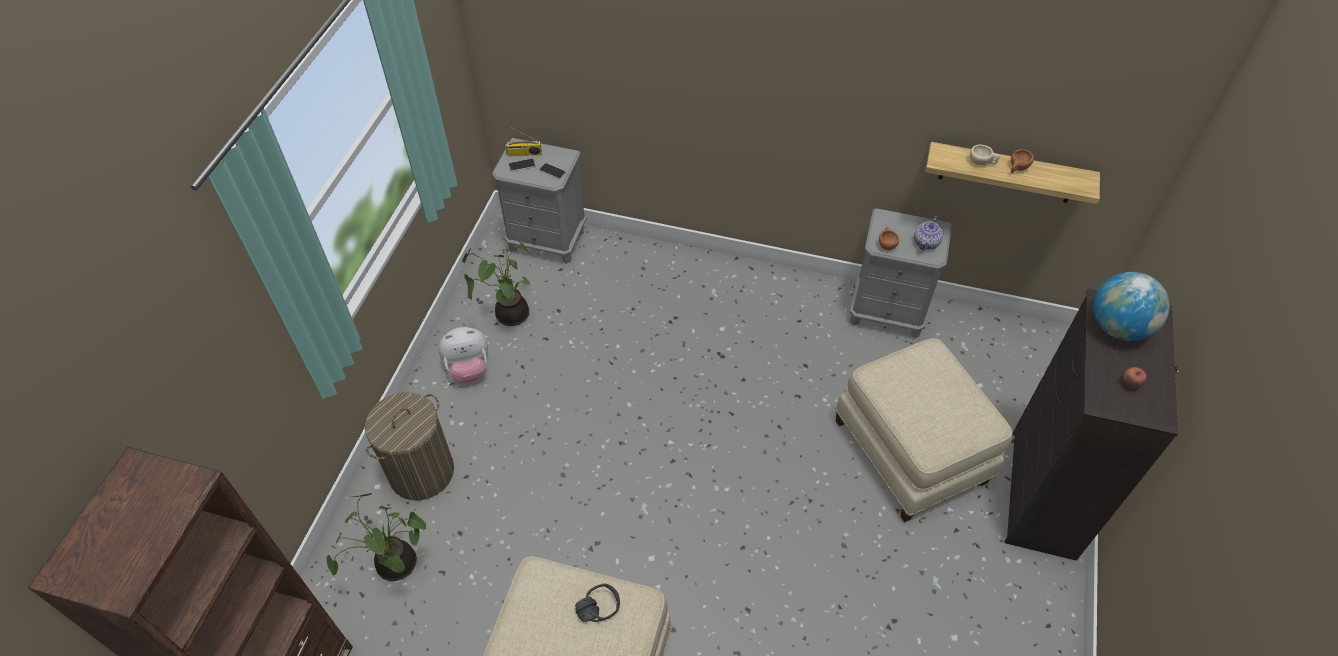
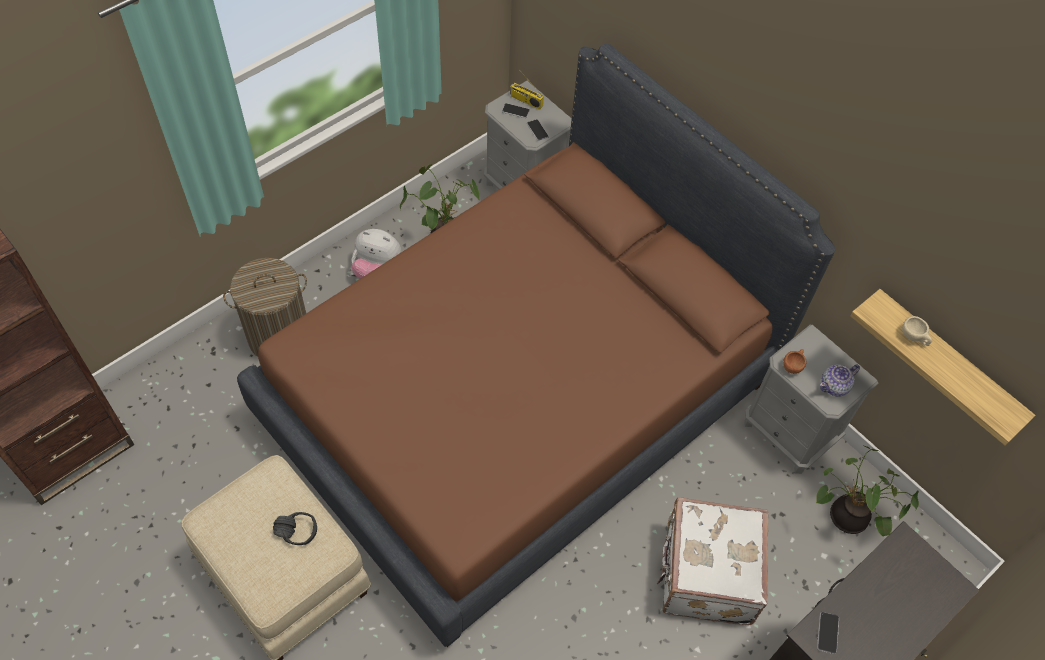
camera: 30 degrees right, 5 degrees up
potted plant [327,493,426,581] -> potted plant moved to [816,445,919,537]
beige ottoman [836,338,1013,522] -> white suitcase [657,497,768,625]
brown cup [1011,149,1034,173] -> none
globe [1093,272,1170,341] -> none
apple [1123,367,1147,389] -> none
none -> brown bed [237,44,835,647]
none -> phone [817,612,839,654]

